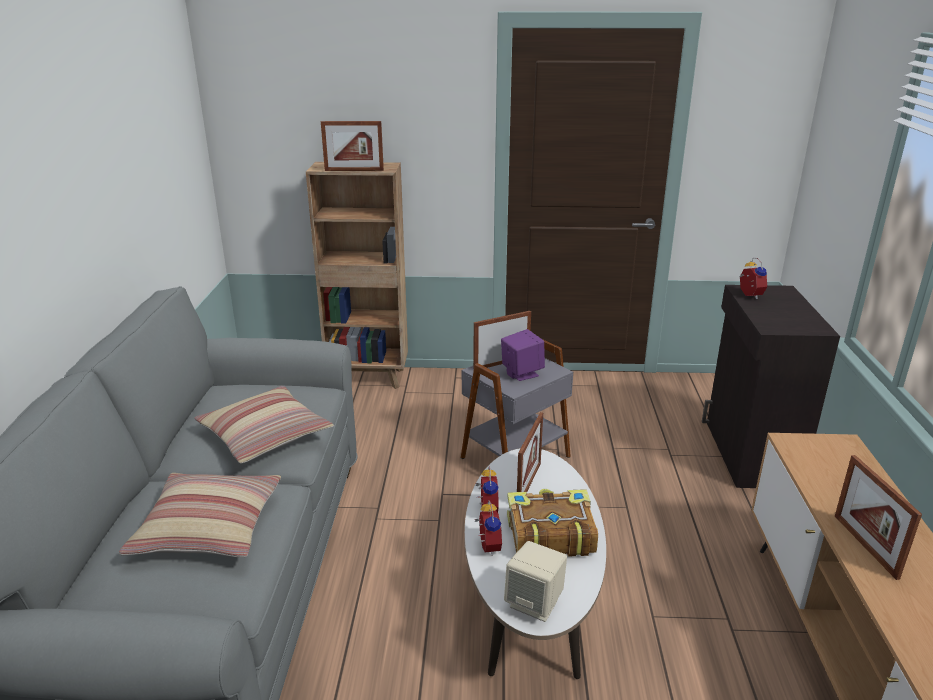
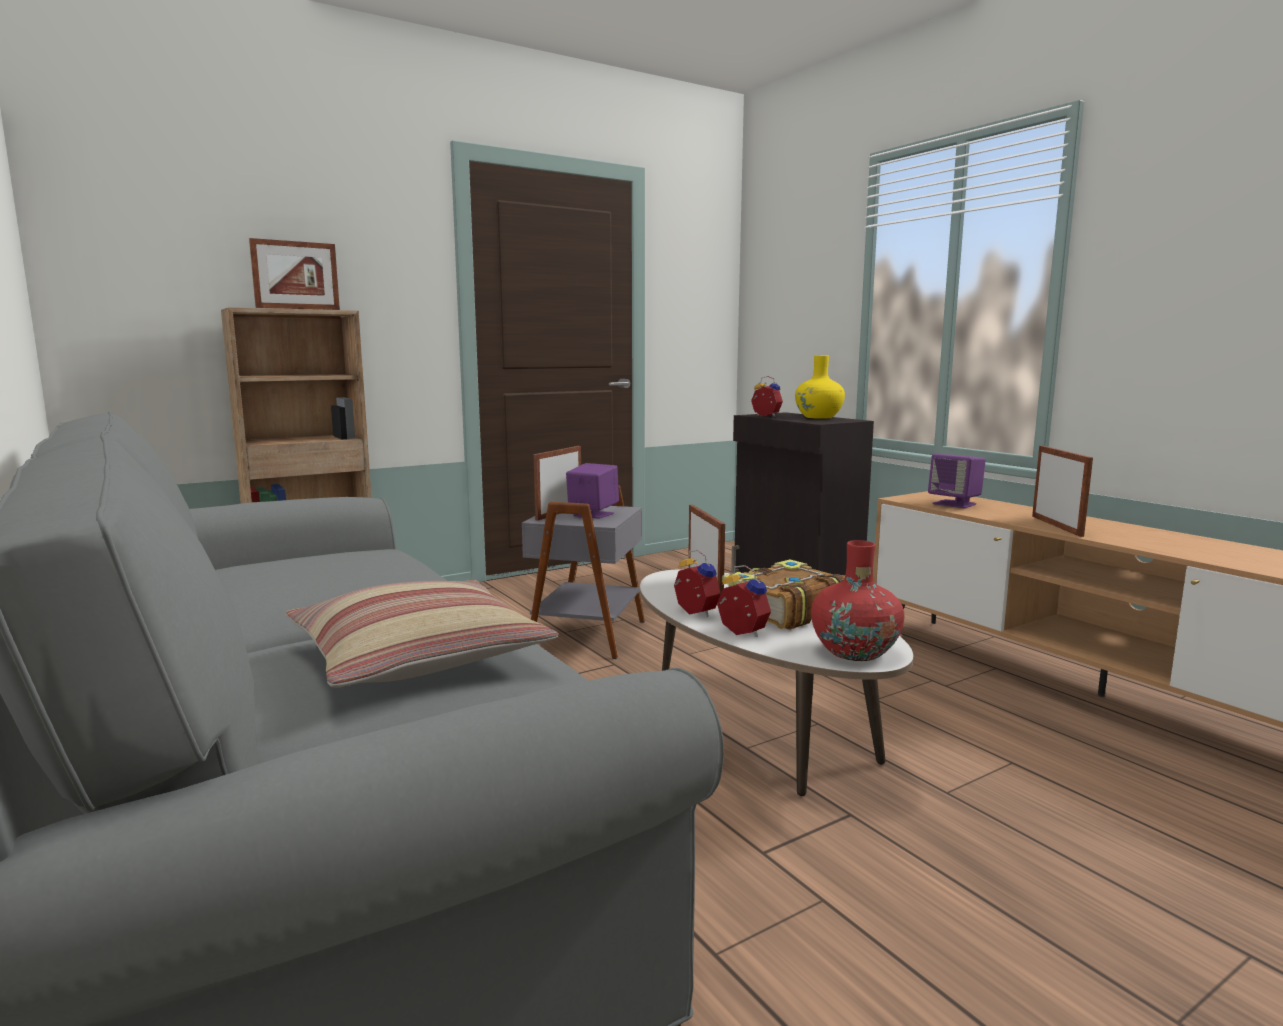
camera: 35 degrees left, 15 degrees down
pillow [194,386,334,463] -> none
beige speaker [504,541,567,622] -> red vase [811,540,904,661]
picture frame [835,455,922,580] -> picture frame turned 135 degrees counterclockwise [1032,446,1093,537]
none -> yellow vase [795,355,845,419]
none -> purple speaker [928,454,986,509]

